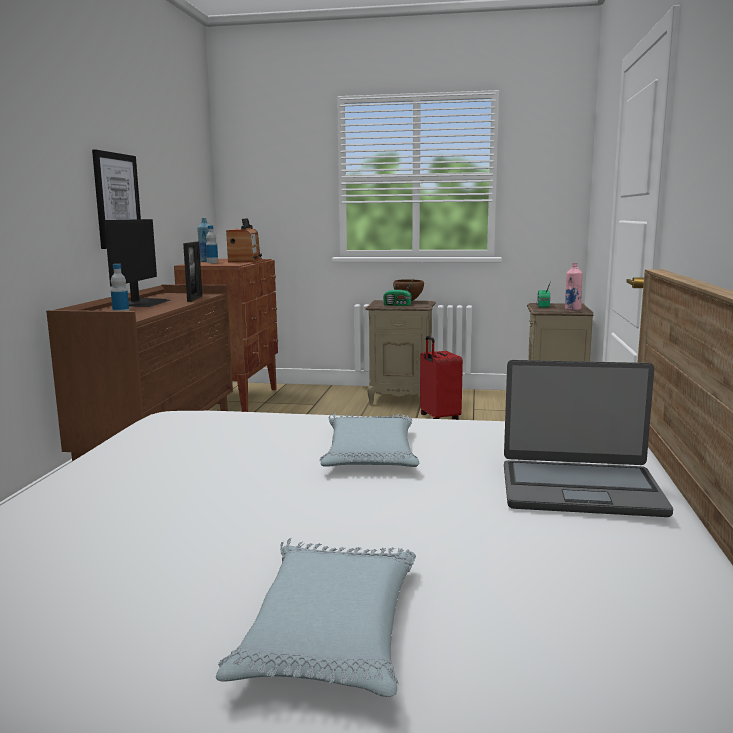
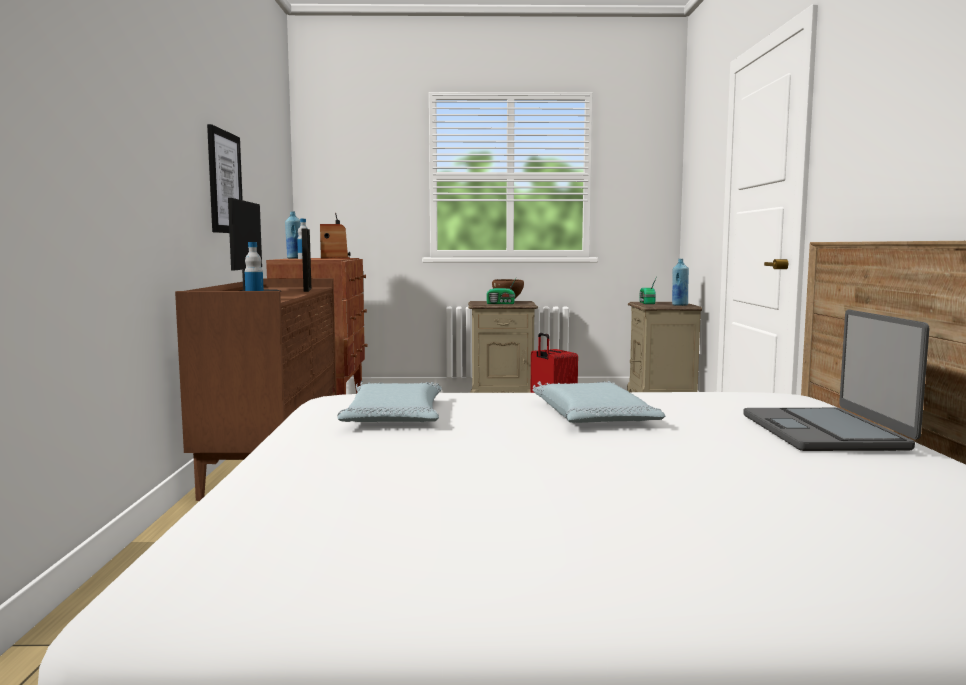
camera: 10 degrees left, 5 degrees down
blue pillow [216,537,416,697] -> blue pillow moved to [337,381,442,422]
laptop [504,360,673,517] -> laptop turned 90 degrees clockwise [743,309,930,451]
pink bottle [565,263,583,311] -> blue bottle [672,259,689,306]

